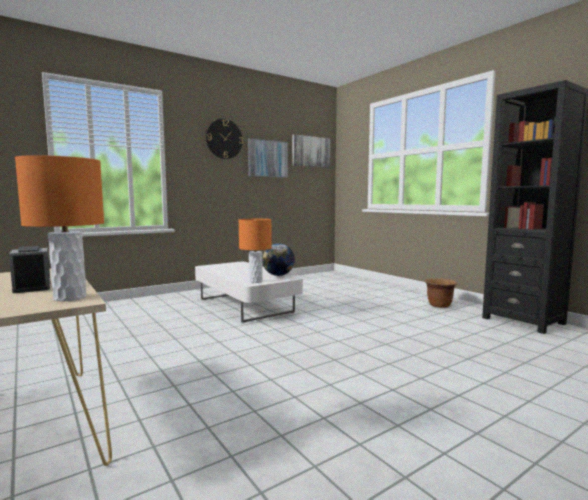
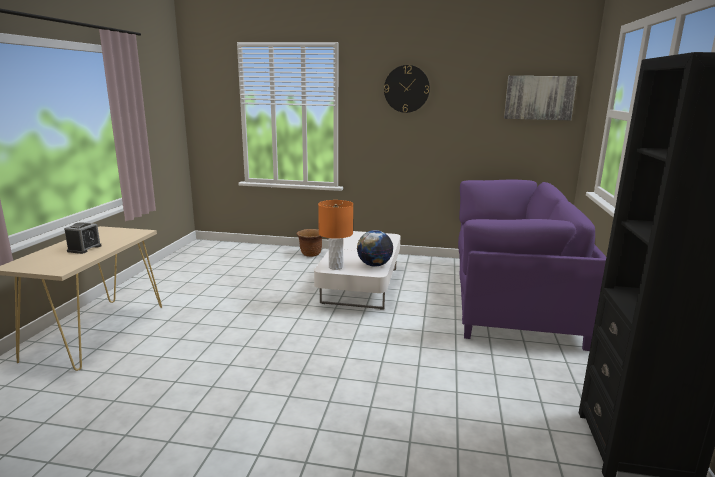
camera: 45 degrees right, 10 degrees up
orange table lamp [15,155,104,302] -> none
picture [248,138,288,178] -> none
brown planter [425,278,458,308] -> brown planter moved to [297,229,322,257]
none -> purple sofa [458,179,606,351]

